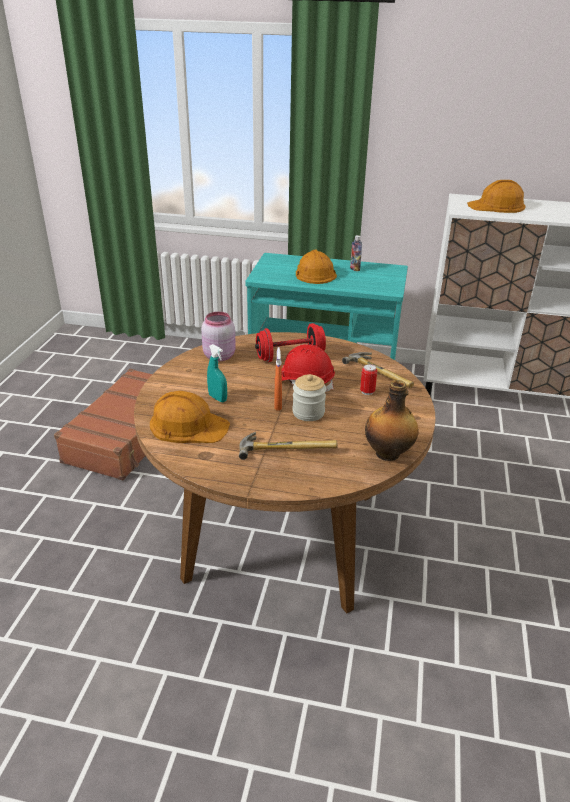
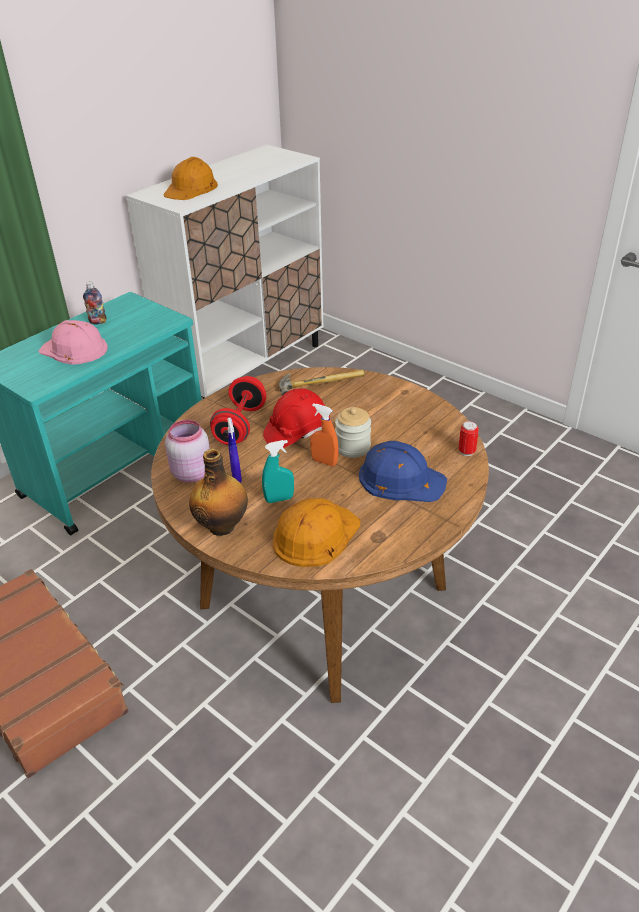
camera: 60 degrees left, 5 degrees up
hammer [239,432,337,460] -> blue hard hat [359,441,447,502]
orange hard hat [296,250,337,284] -> pink hard hat [38,320,108,365]
can [360,364,377,395] -> can moved to [458,421,479,456]
bottle [365,380,419,461] -> bottle moved to [189,448,248,536]
none -> blue spray bottle [227,418,242,483]

